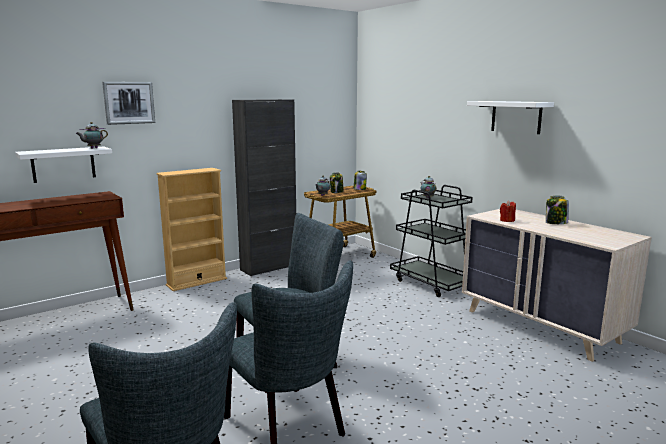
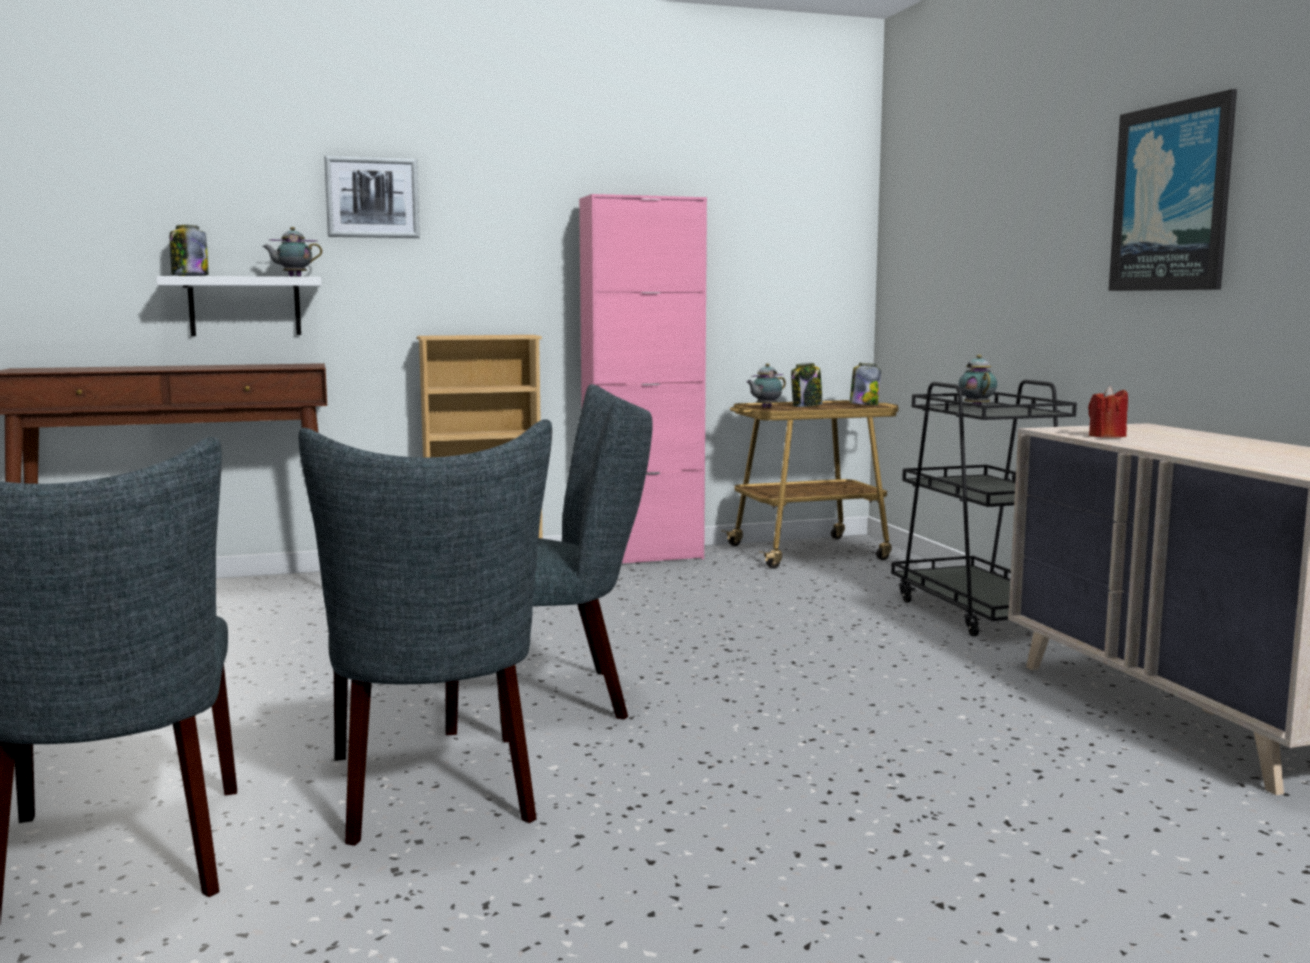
camera: 20 degrees right, 5 degrees down
black cabinet [232,99,296,277] -> pink cabinet [579,194,707,563]
white shelf [467,101,554,134] -> picture [1109,89,1237,291]
jar [546,196,569,224] -> jar moved to [170,225,208,276]

